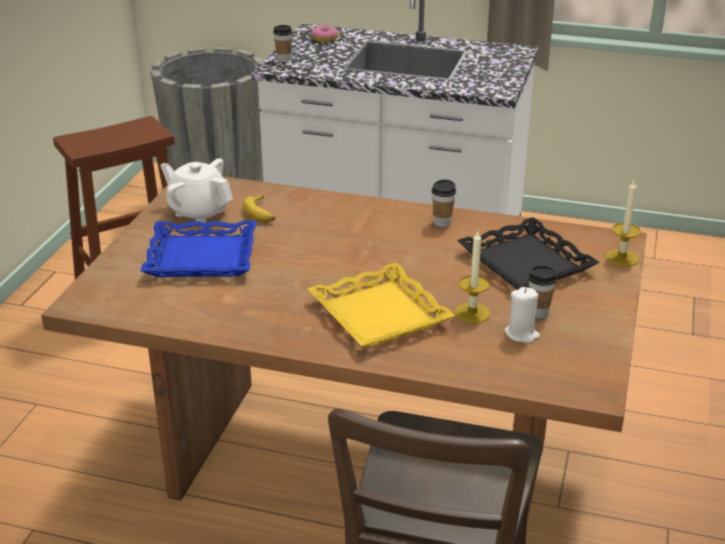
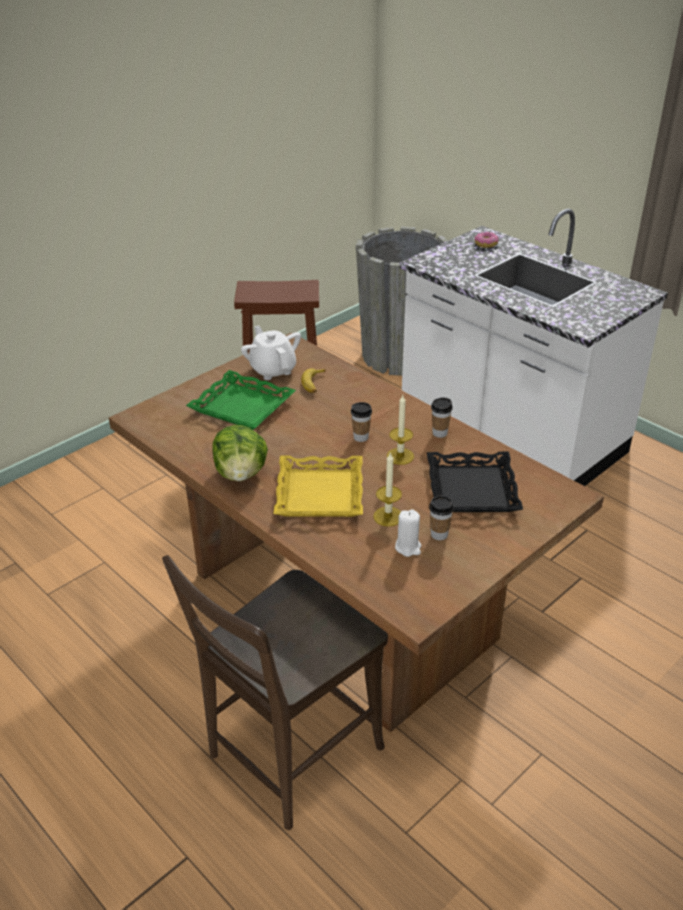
camera: 30 degrees right, 5 degrees up
blue tray [141,221,257,277] -> green tray [186,370,296,430]
cup [273,25,292,62] -> cup moved to [351,402,372,442]
candle [606,181,641,267] -> candle moved to [387,395,414,465]
none -> lettuce [212,425,268,481]

